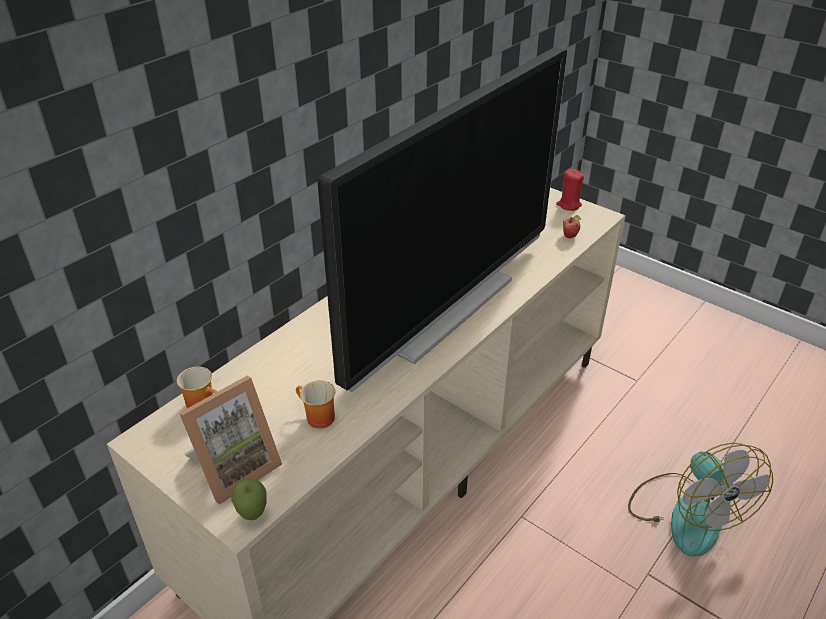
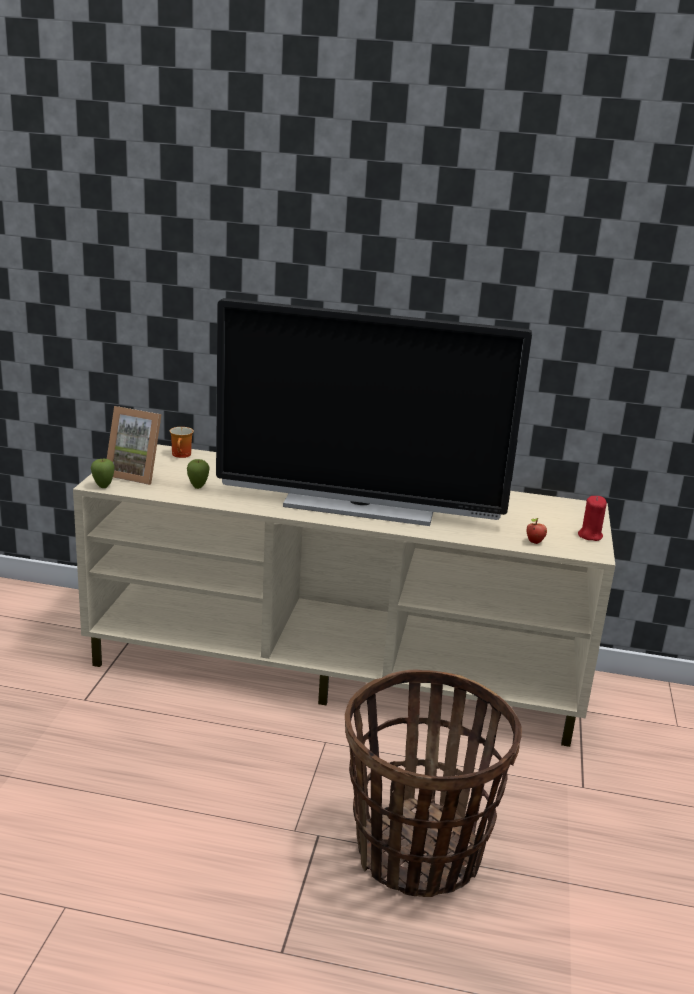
camera: 60 degrees right, 15 degrees down
mug [296,380,335,429] -> apple [187,459,210,489]
fan [628,443,773,557] -> basket [345,669,522,897]

